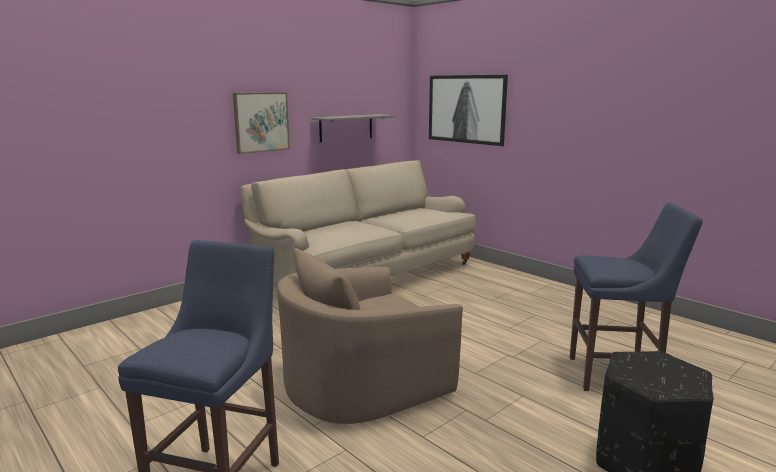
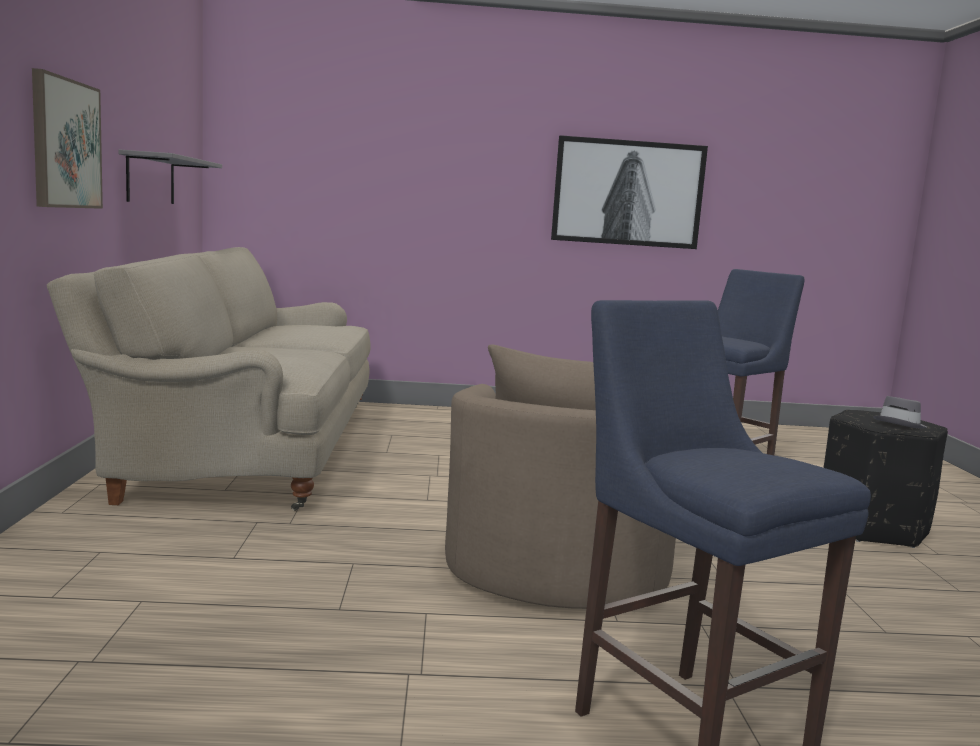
camera: 50 degrees left, 5 degrees down
picture [429,75,508,146] -> picture moved to [551,135,708,249]
none -> grey hat [873,396,927,428]

